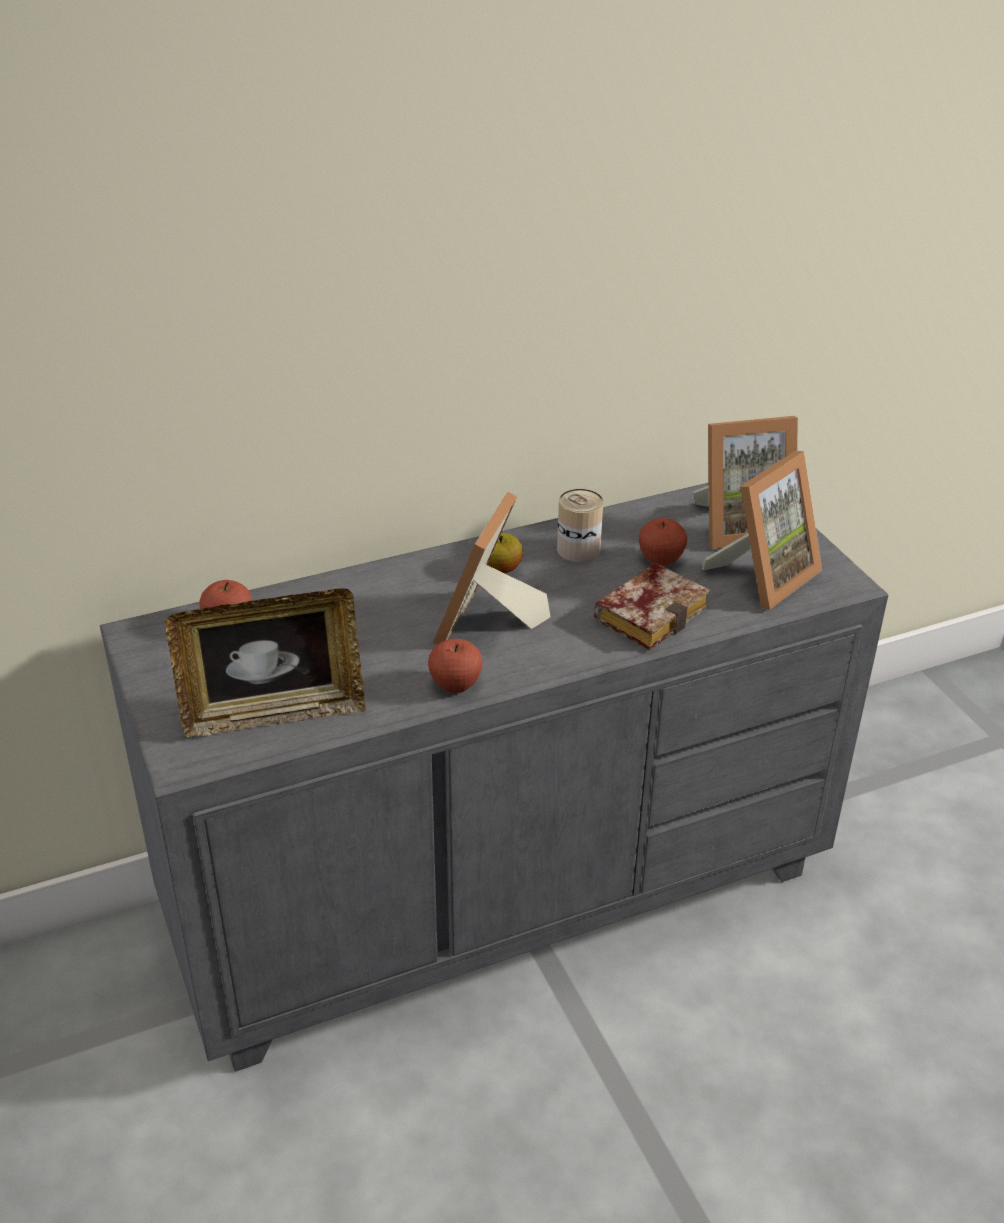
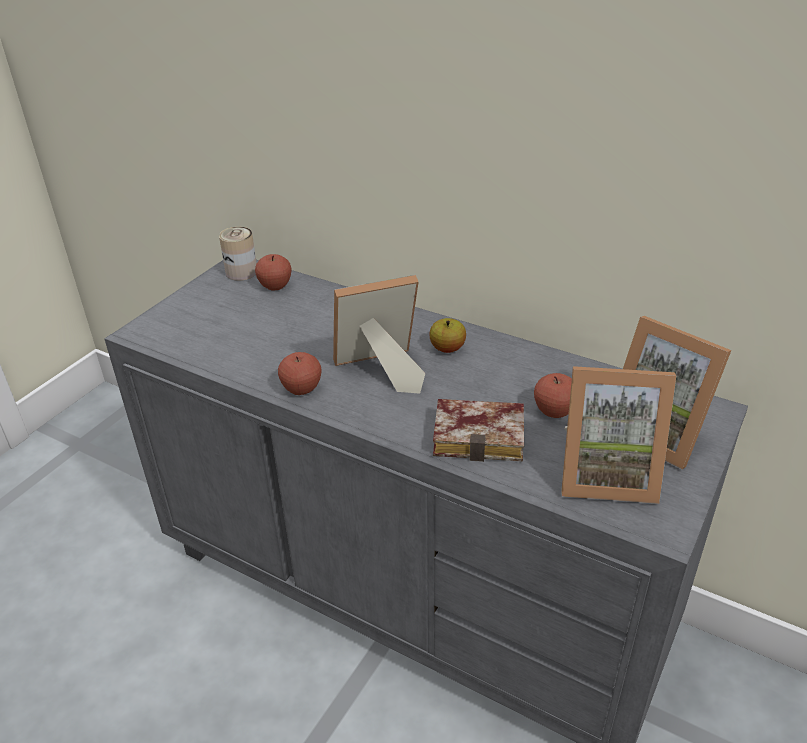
camera: 55 degrees right, 0 degrees up
picture frame [166,588,366,737] -> none
can [557,489,603,562] -> can moved to [219,227,257,281]

